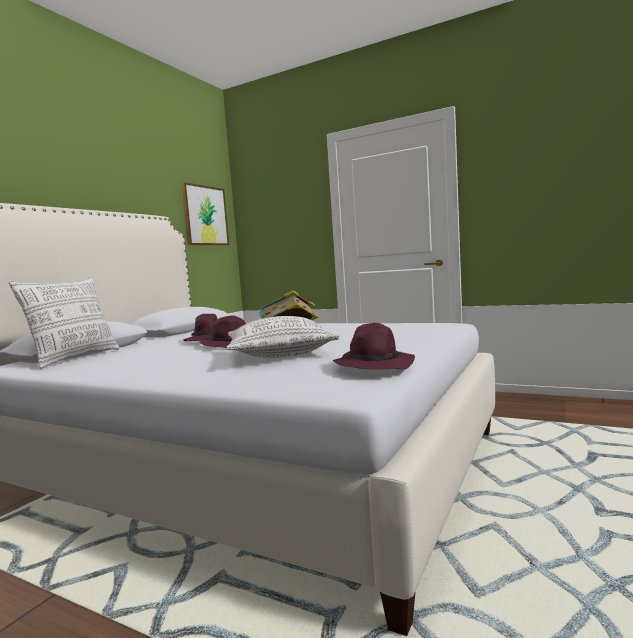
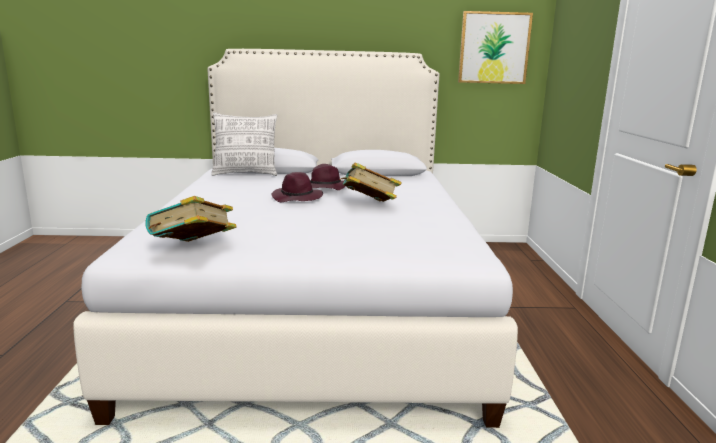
camera: 60 degrees right, 10 degrees up
pillow [226,316,340,358] -> none
purple hat [333,323,415,370] -> book [145,196,236,242]

